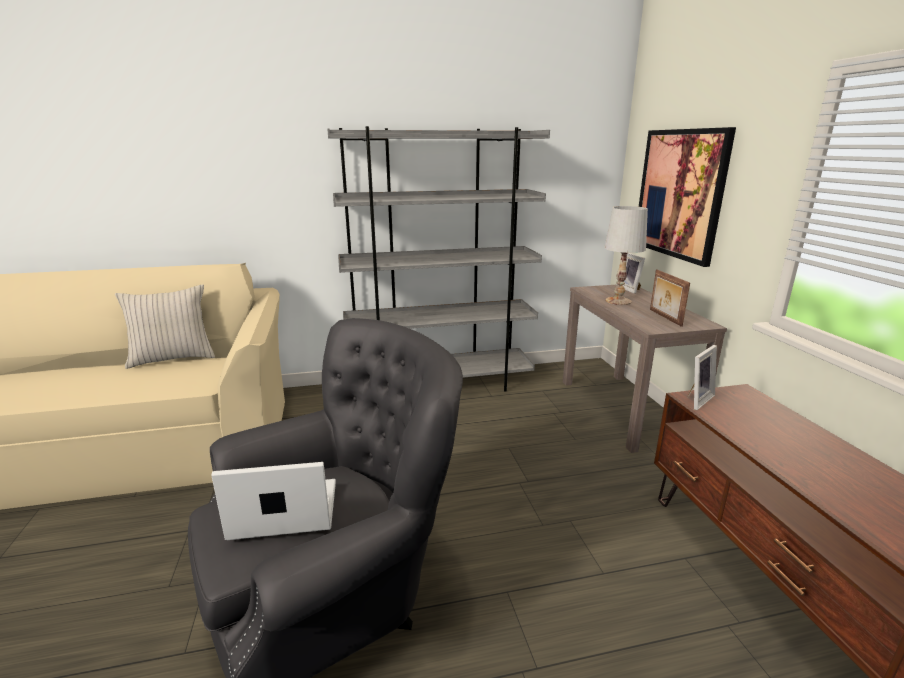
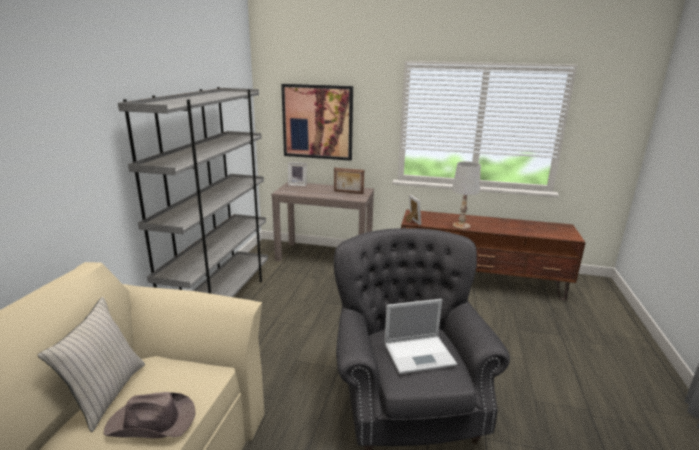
camera: 65 degrees left, 0 degrees up
laptop [211,462,336,540] -> laptop turned 120 degrees counterclockwise [385,299,457,374]
white table lamp [604,206,648,305] -> white table lamp moved to [452,162,481,229]
none -> brown hat [104,392,195,438]

